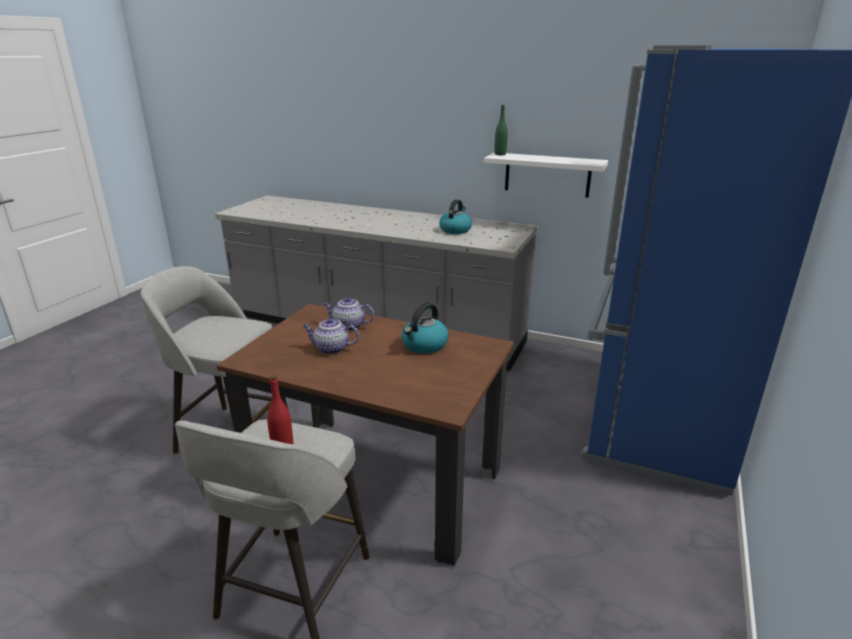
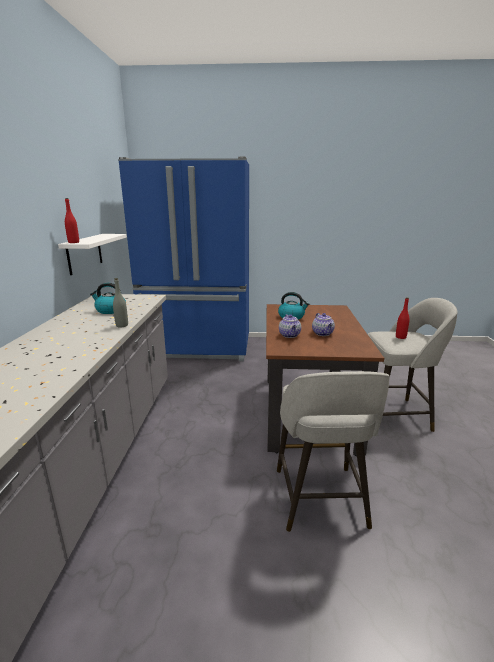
camera: 110 degrees left, 5 degrees down
green bottle [495,105,508,155] -> red bottle [65,198,79,243]
none -> grey bottle [113,278,128,328]

